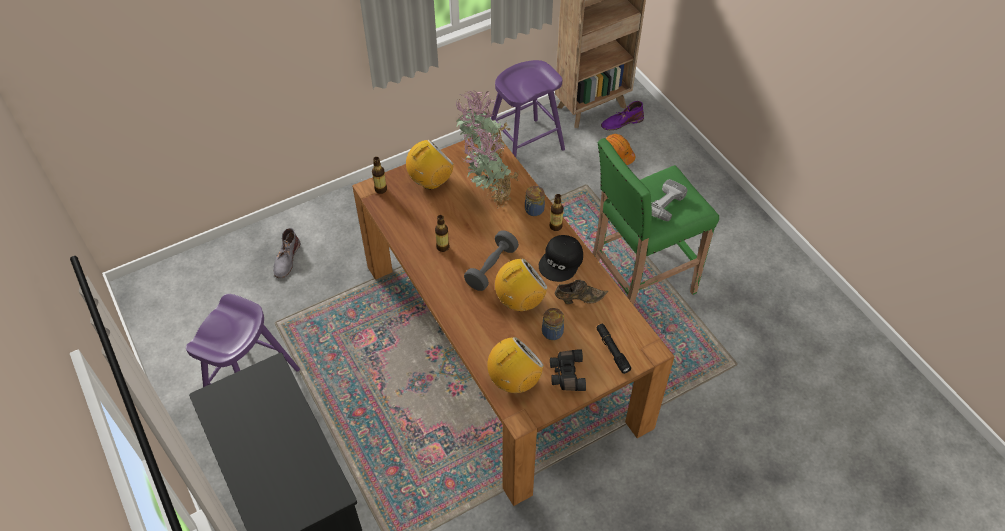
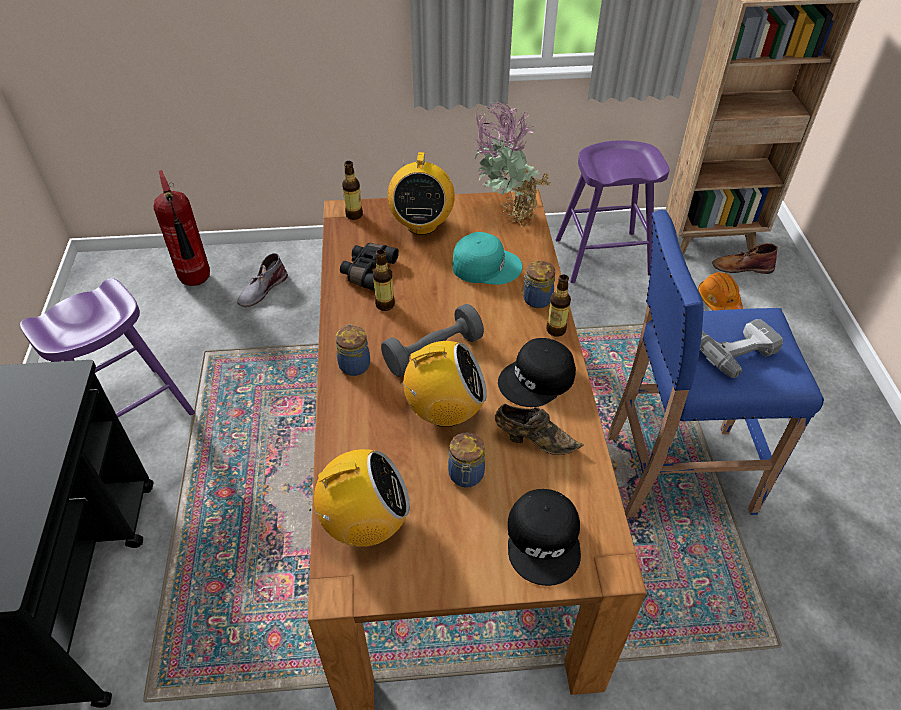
camera: 25 degrees right, 5 degrees down
radio [406,139,454,189] -> radio turned 105 degrees clockwise [387,152,455,235]
potted plant [462,128,519,208] -> turquoise cap [453,232,523,285]
black binoculars [550,349,586,391] -> black binoculars moved to [340,243,399,291]
green stool [593,138,719,305] -> blue stool [607,210,824,517]
black flashlight [596,324,631,374] -> black cap [508,489,581,586]
purple boot [601,101,644,130] -> brown boot [712,243,778,274]
none -> fire extinguisher [153,170,210,286]
none -> jar [335,325,370,376]

